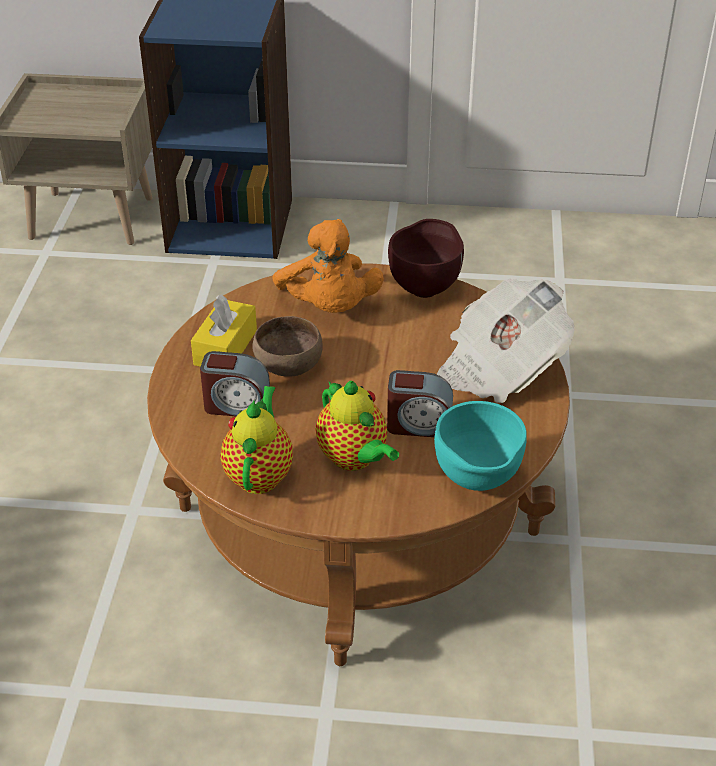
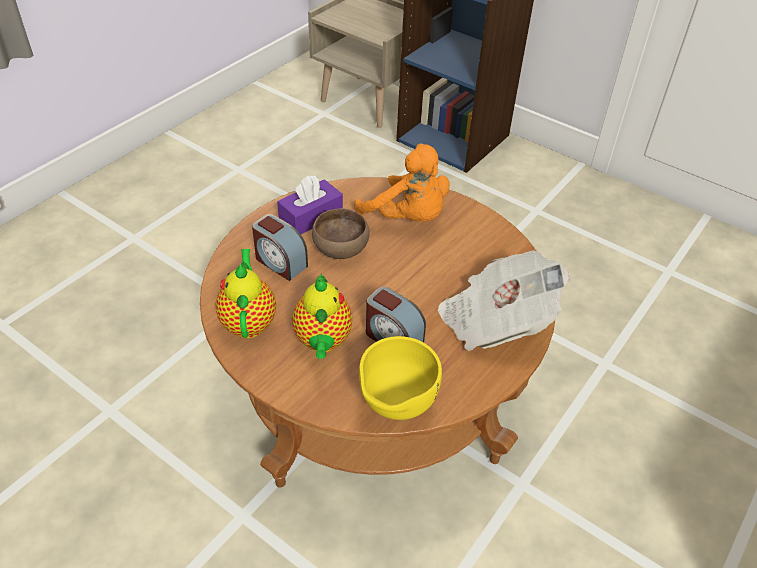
camera: 30 degrees right, 5 degrees up
yellow tissue box [191,294,257,367] -> purple tissue box [277,175,343,234]
teapot [221,386,293,494] -> teapot turned 45 degrees counterclockwise [216,249,276,338]
orange plush toy [272,219,384,313] -> orange plush toy turned 60 degrees counterclockwise [354,144,450,222]
brown bowl [388,219,464,298] -> none
turquoise bowl [434,401,527,491] -> yellow bowl [359,336,442,420]

